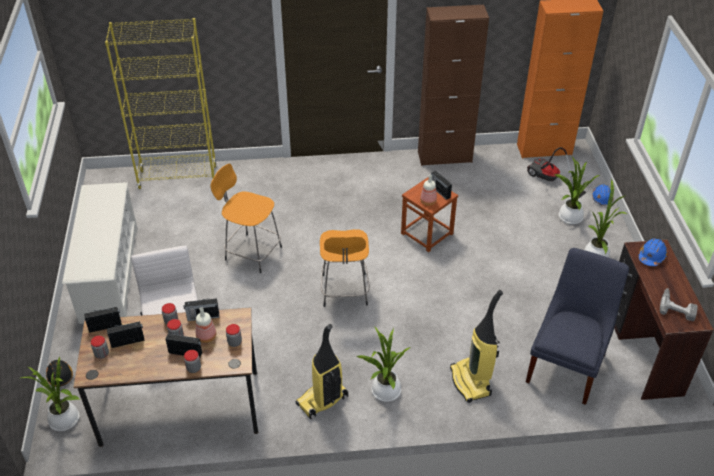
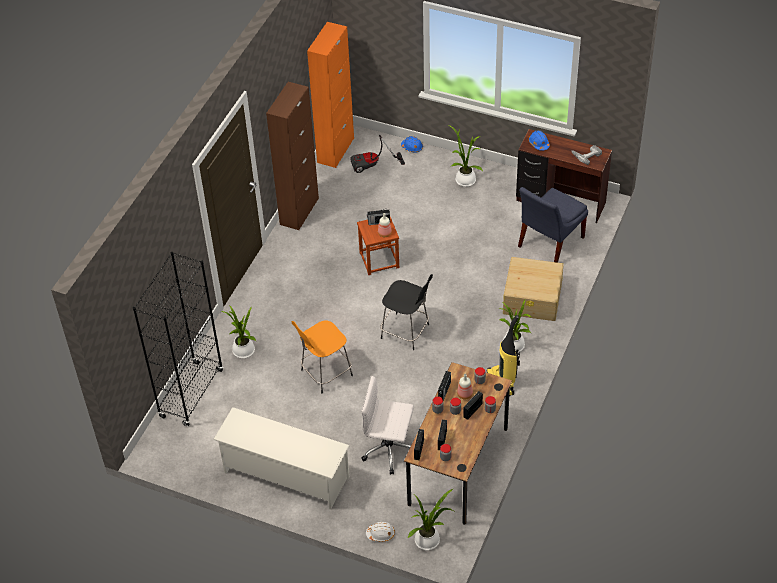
camera: 60 degrees left, 5 degrees up
black hard hat [46,360,73,387] -> white hard hat [366,522,395,542]
yellow bookcase [105,18,216,189] -> black bookcase [133,252,223,426]
orange stool [320,229,370,307] -> black stool [380,274,433,350]
vacuum cleaner [450,290,503,403] -> beige storage box [503,257,564,321]
blue chair [526,248,629,405] -> blue chair turned 105 degrees counterclockwise [518,187,588,263]
potted plant [554,157,600,224] -> potted plant moved to [221,305,256,358]

